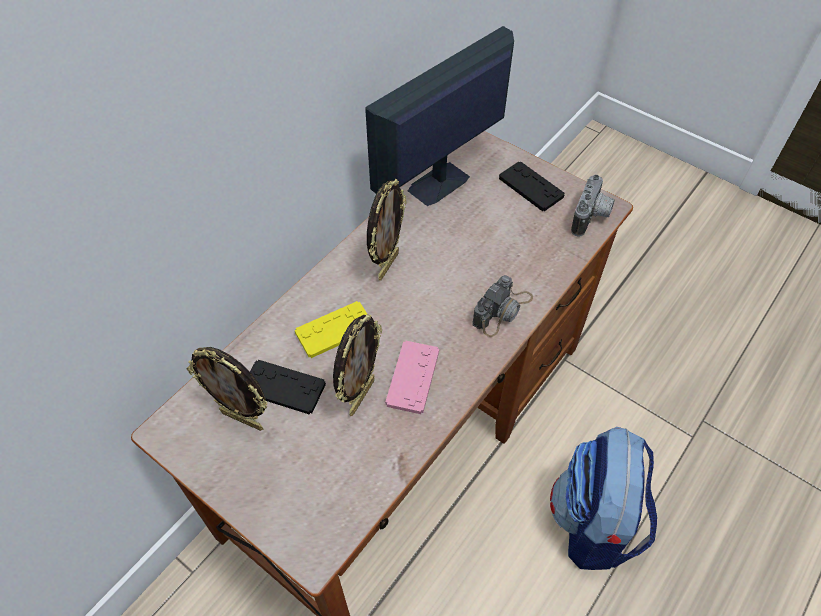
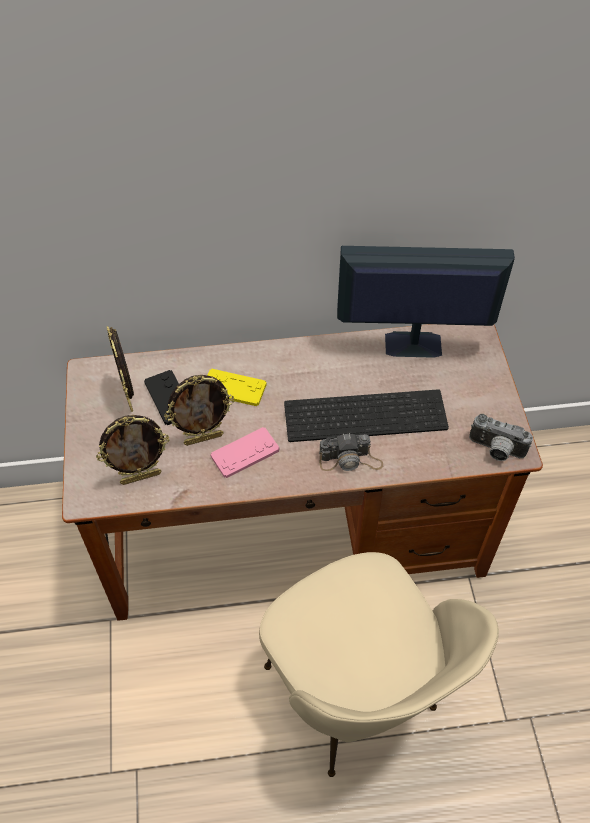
camera: 45 degrees right, 0 degrees up
picture frame [367,179,407,280] -> picture frame moved to [96,415,170,485]
black game controller [499,162,565,211] -> none
backpack [550,427,657,570] -> beige chair [259,552,499,777]
camera [571,175,615,237] -> camera turned 45 degrees clockwise [469,414,533,461]
none -> keyboard [284,389,449,442]

